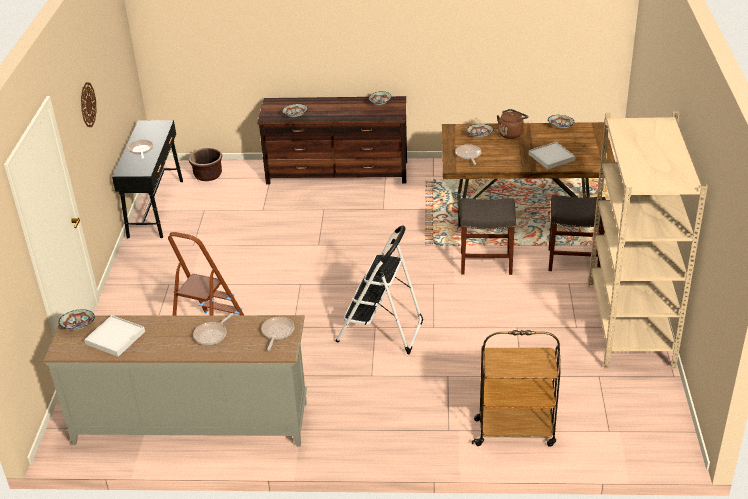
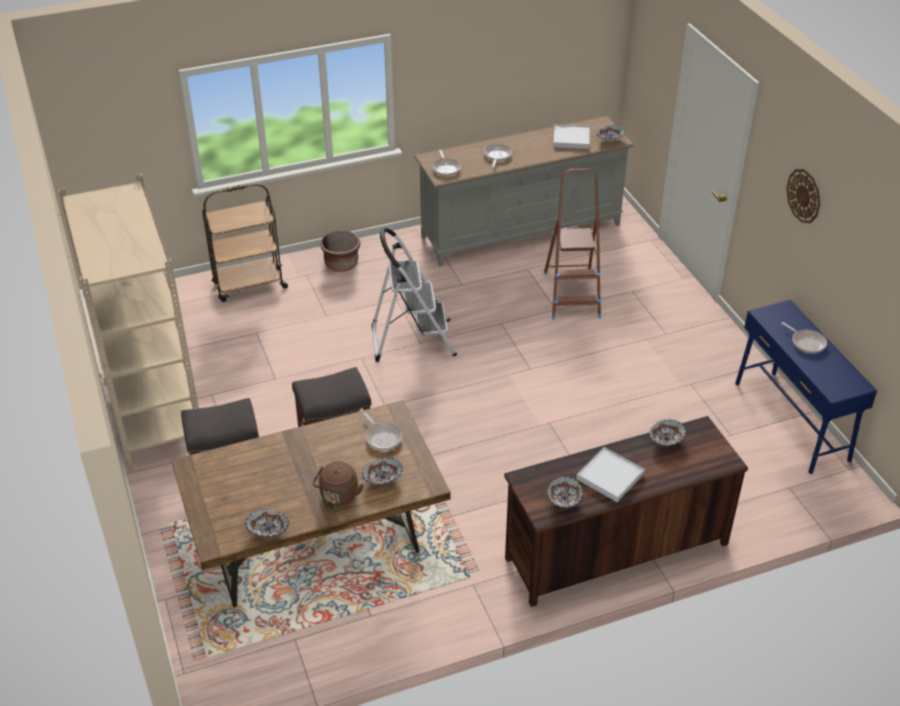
camera: 155 degrees right, 5 degrees up
black console table [112,120,183,238] -> blue console table [735,300,877,474]
brown planter [189,148,222,181] -> brown planter moved to [320,230,361,272]
white tray [529,142,575,169] -> white tray moved to [576,447,645,502]

